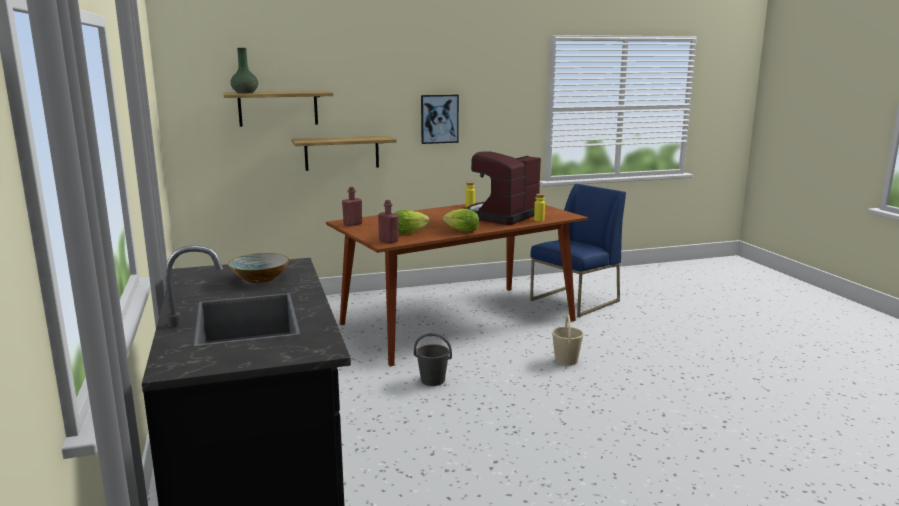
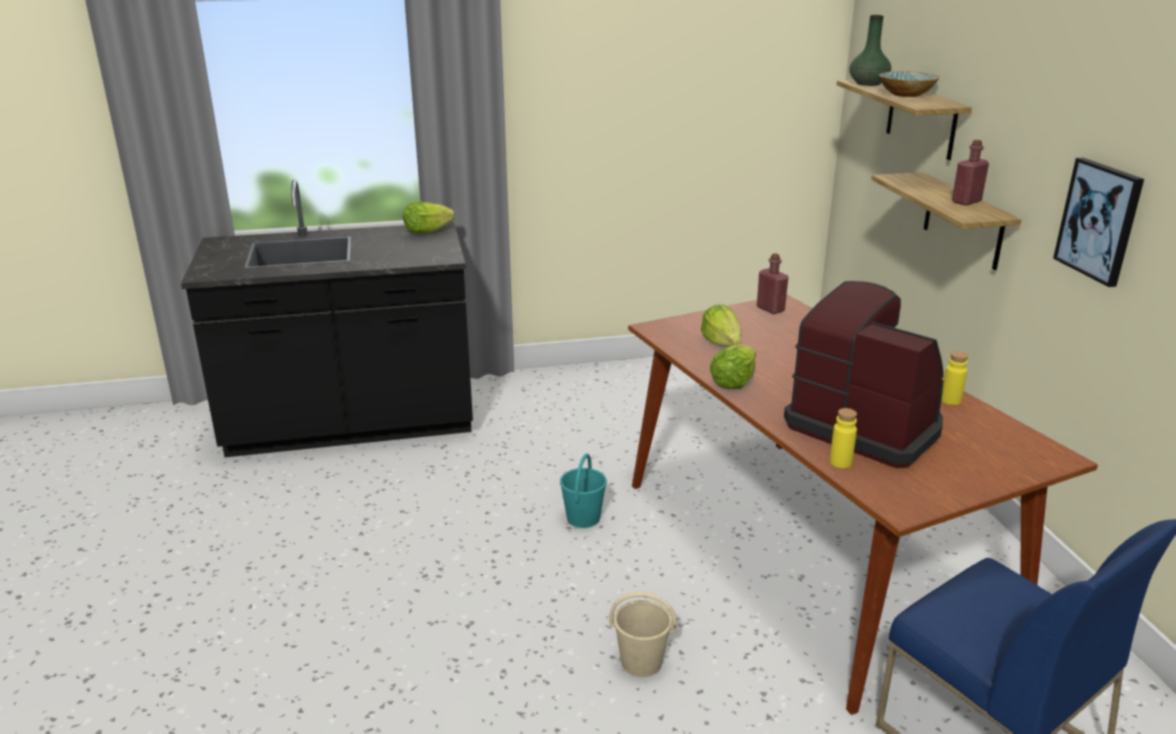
camera: 95 degrees right, 10 degrees up
bowl [228,253,289,283] -> bowl moved to [879,71,939,97]
red bottle [378,200,399,243] -> red bottle moved to [952,140,989,206]
grey bucket [414,333,452,386] -> turquoise bucket [560,454,607,528]
none -> lettuce [403,202,455,234]

